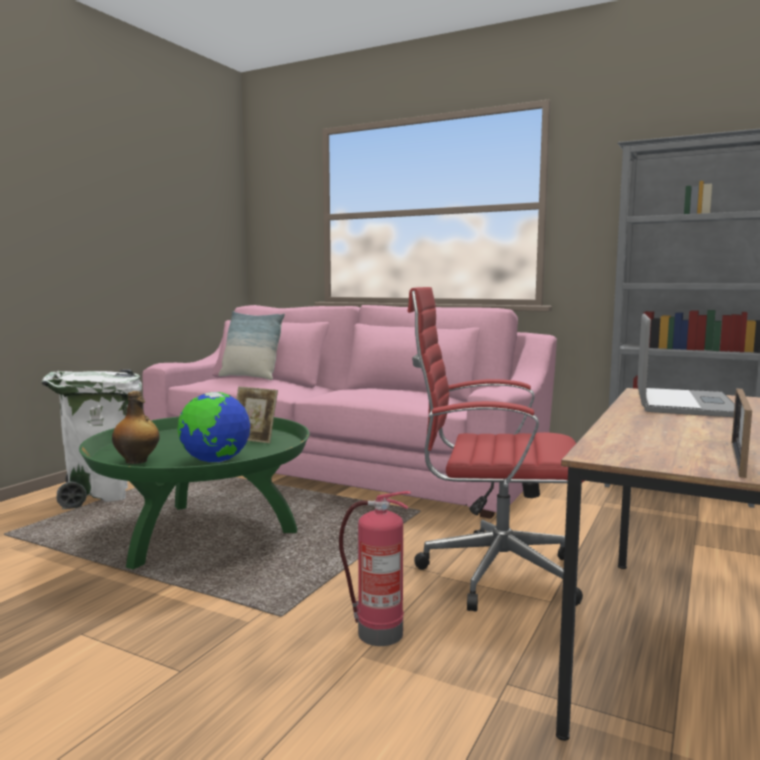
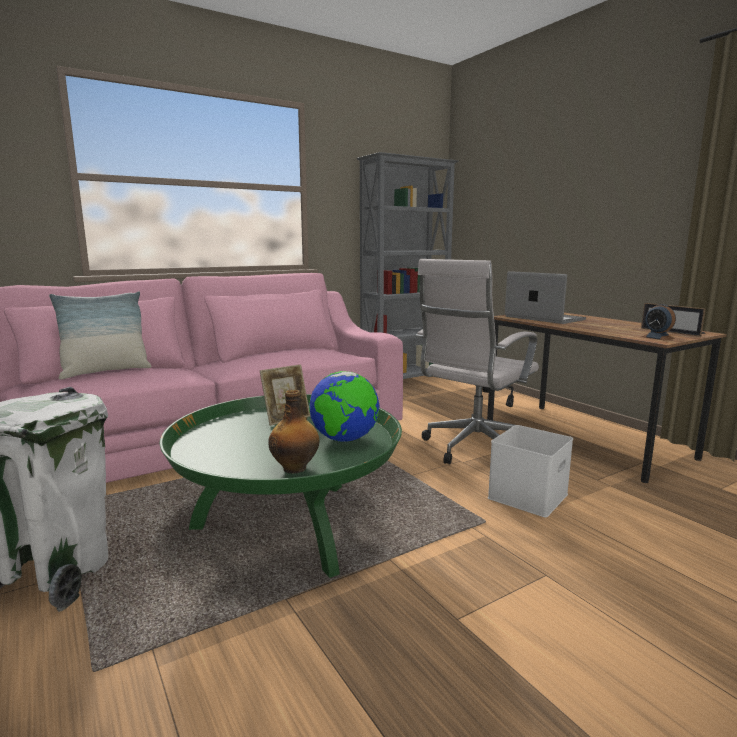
camera: 60 degrees left, 5 degrees up
fire extinguisher [339,491,411,646] -> white storage box [488,425,573,517]
red office chair [408,287,584,612] -> white office chair [416,259,539,464]
none -> alarm clock [641,304,676,341]

